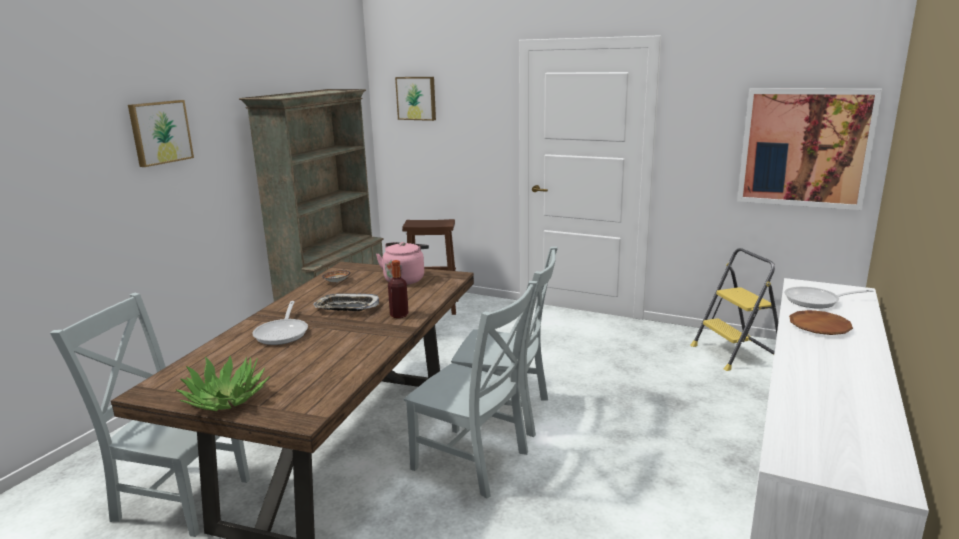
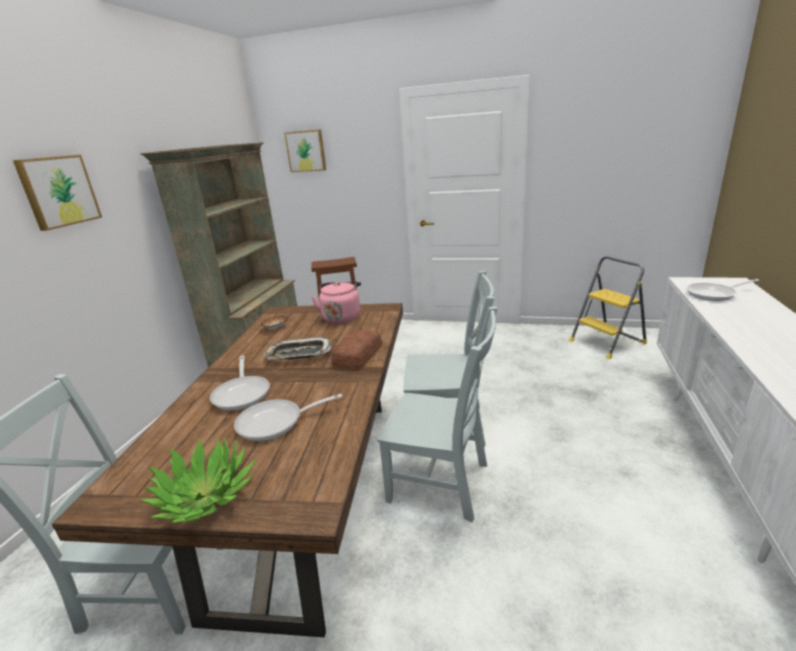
camera: 10 degrees left, 5 degrees up
bottle [388,260,409,318] -> bread [331,330,382,370]
picture [737,88,882,210] -> none
brown plate [789,310,853,335] -> none
none -> frying pan [234,394,342,441]

